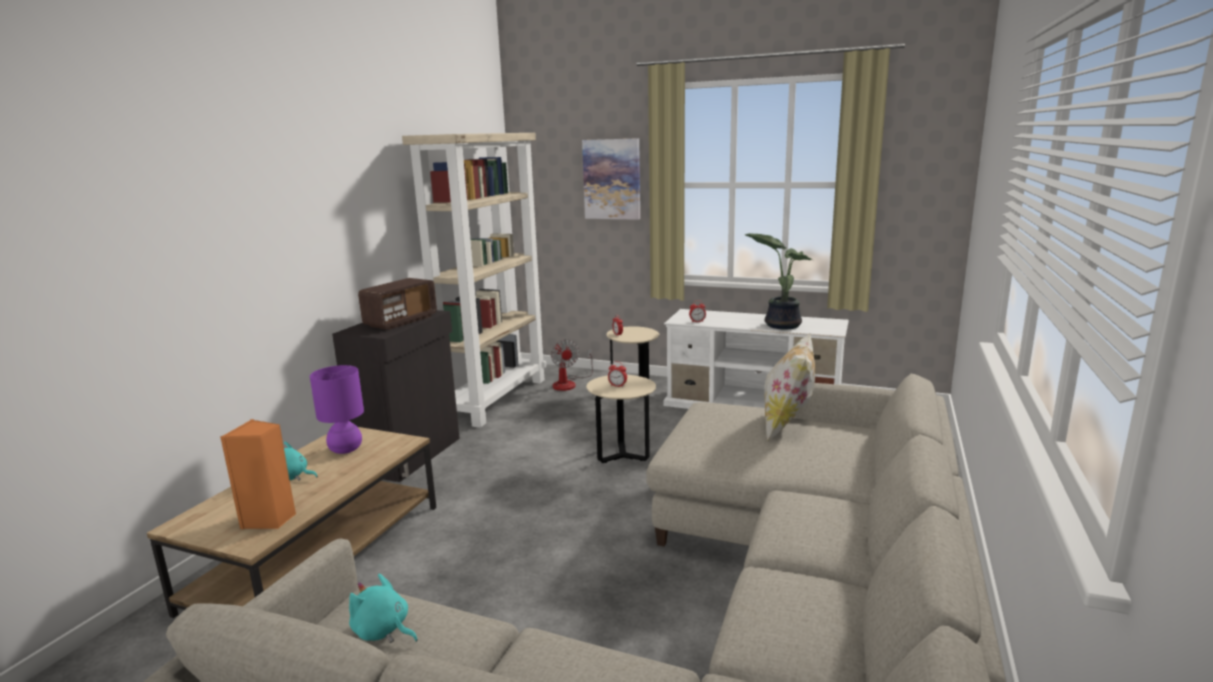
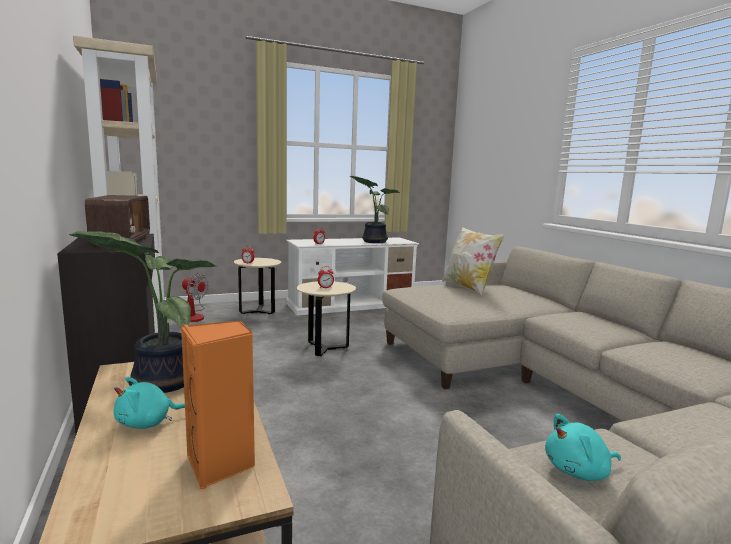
camera: 45 degrees left, 5 degrees down
purple table lamp [310,365,364,454] -> potted plant [69,231,216,393]
picture [582,138,640,220] -> none

